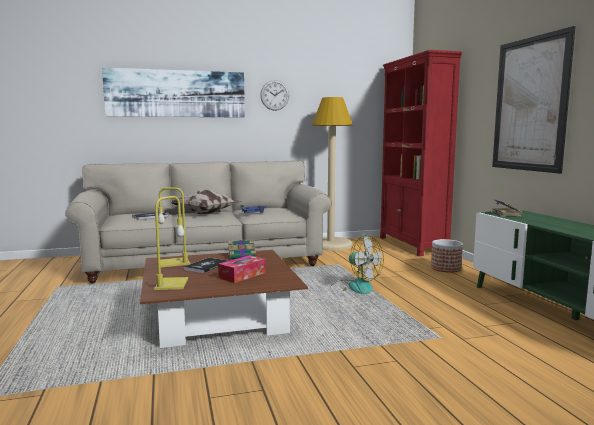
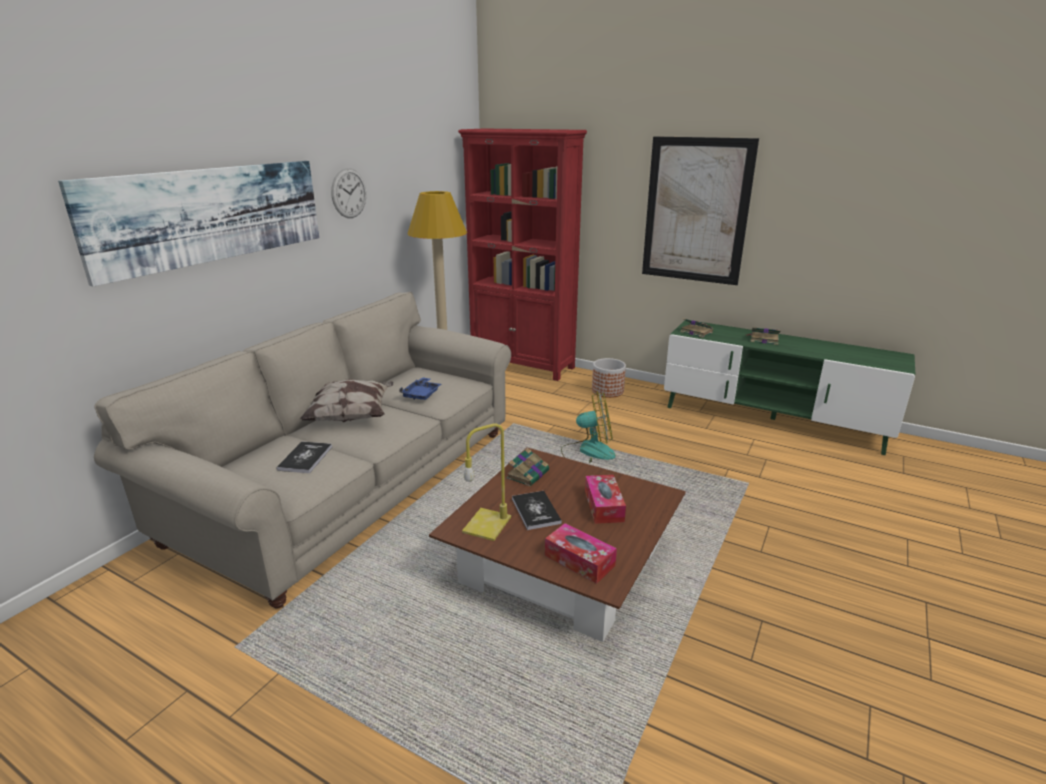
camera: 45 degrees left, 15 degrees up
yellow table lamp [154,196,188,290] -> tissue box [545,523,617,584]
none -> book [746,327,781,345]

